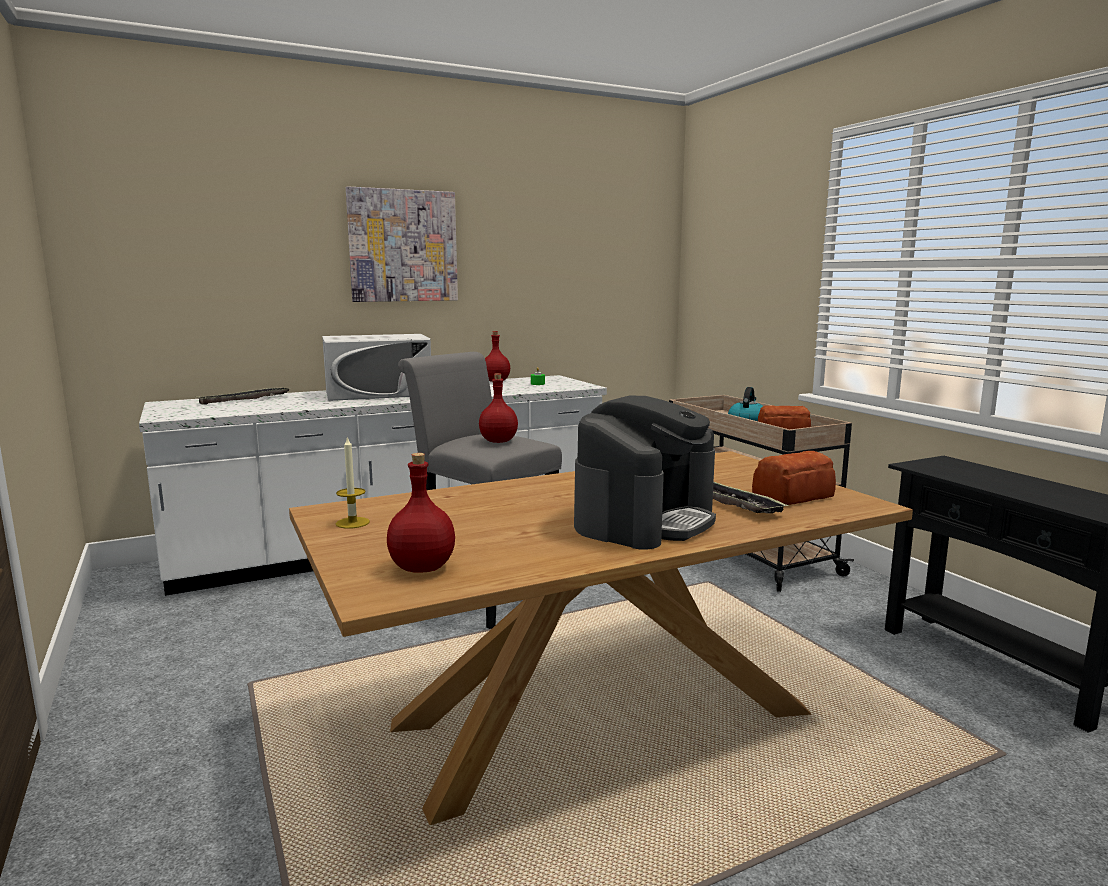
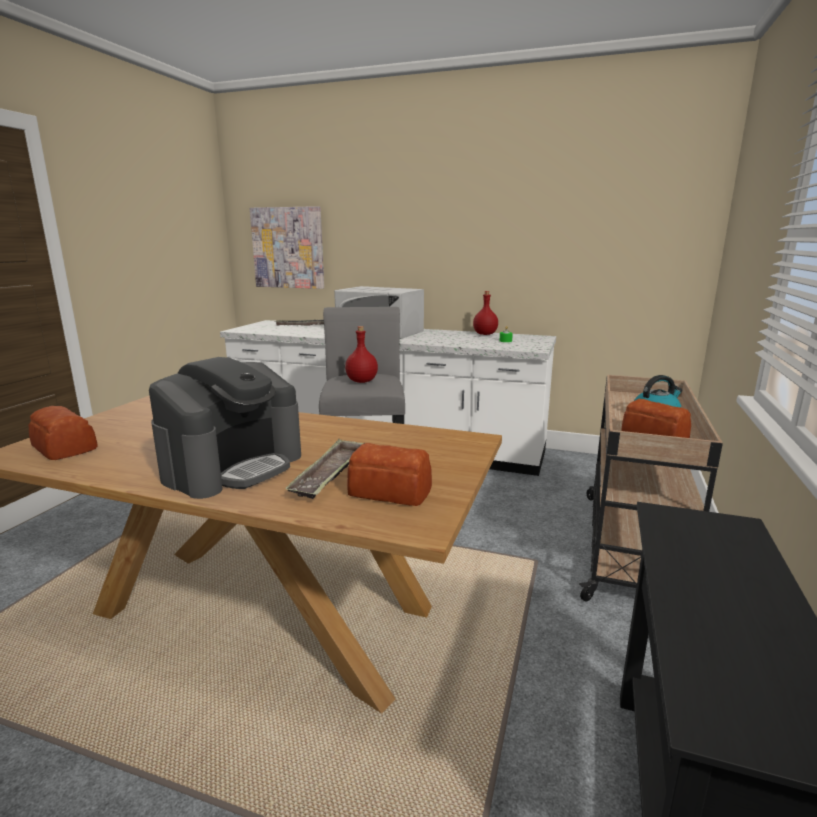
camera: 45 degrees right, 5 degrees up
candle [336,436,370,529] -> none
picture [346,186,458,302] -> picture moved to [250,206,324,289]
red bottle [387,453,455,573] -> bread [28,406,98,460]
coffee machine [574,396,716,550] -> coffee machine turned 45 degrees counterclockwise [149,357,301,499]

